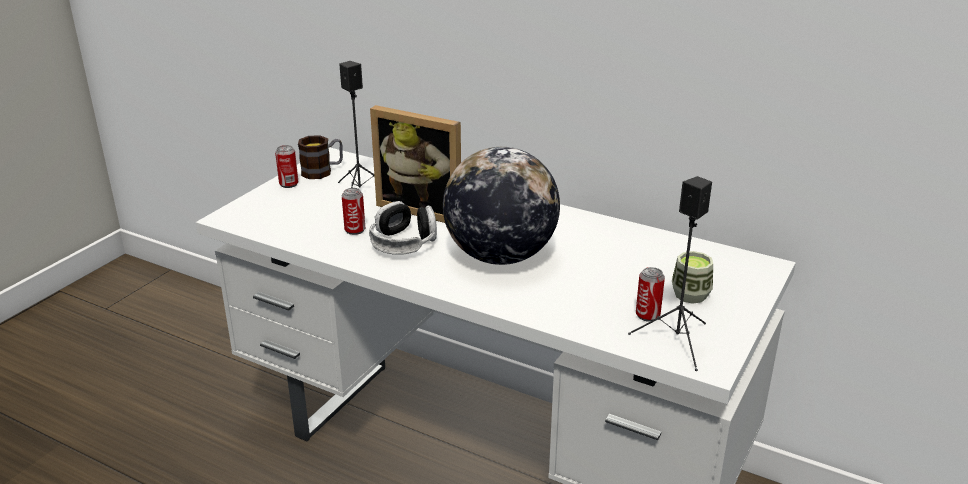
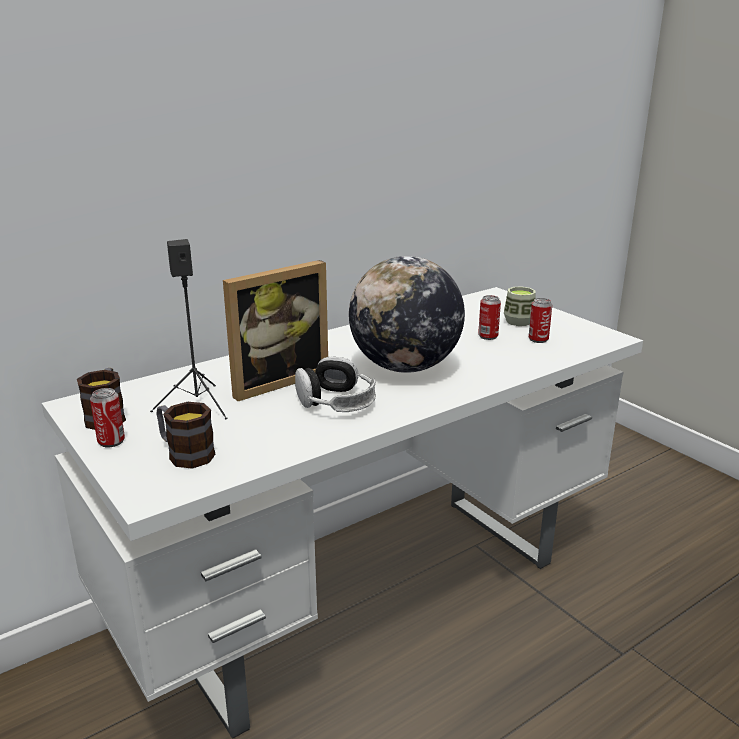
camera: 65 degrees left, 5 degrees down
can [342,188,365,235] -> can moved to [478,295,501,340]
black speaker [628,176,712,371] -> none
none -> mug [156,402,215,469]

